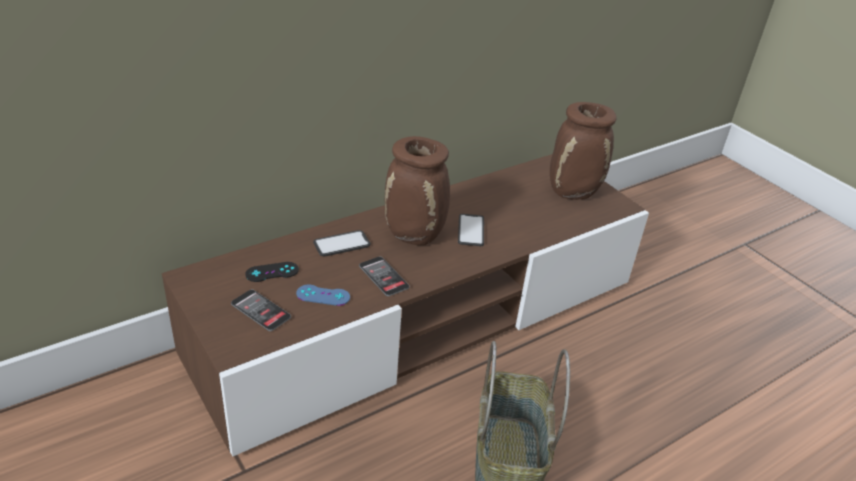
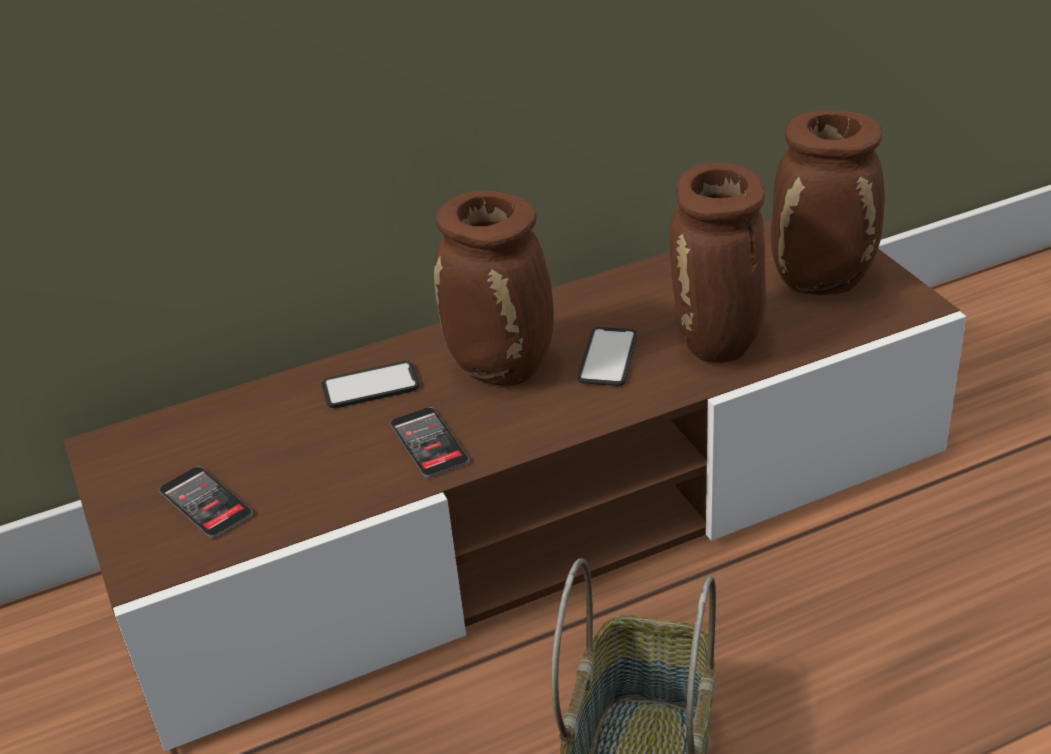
camera: 15 degrees right, 0 degrees up
black game controller [245,262,299,282] -> none
blue game controller [296,285,350,306] -> none
none -> brown vase [669,163,766,363]

